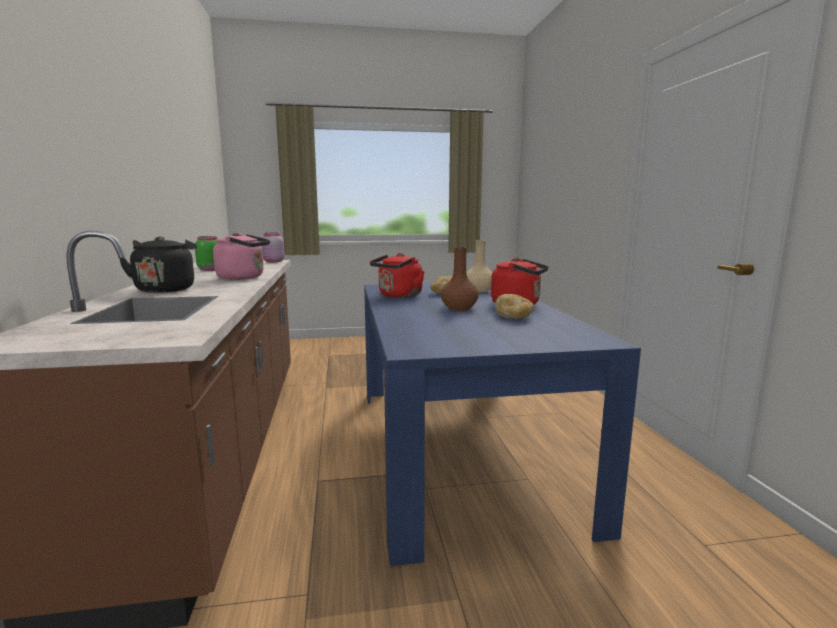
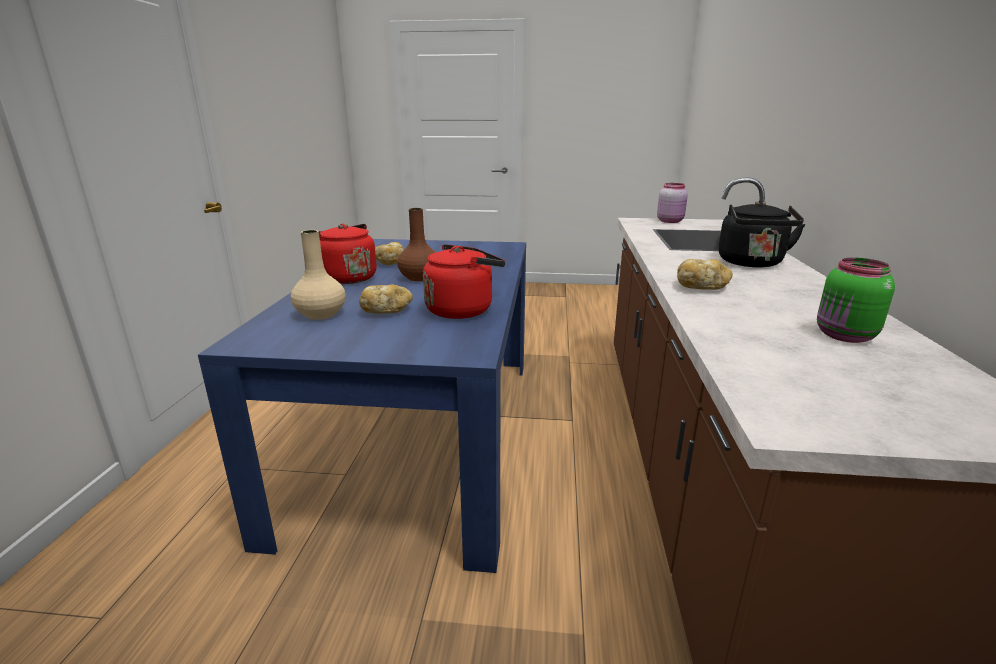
camera: 165 degrees left, 10 degrees up
pink kettle [213,232,270,280] -> bread [677,259,733,290]
pink jar [262,233,285,262] -> pink jar moved to [657,183,688,223]

